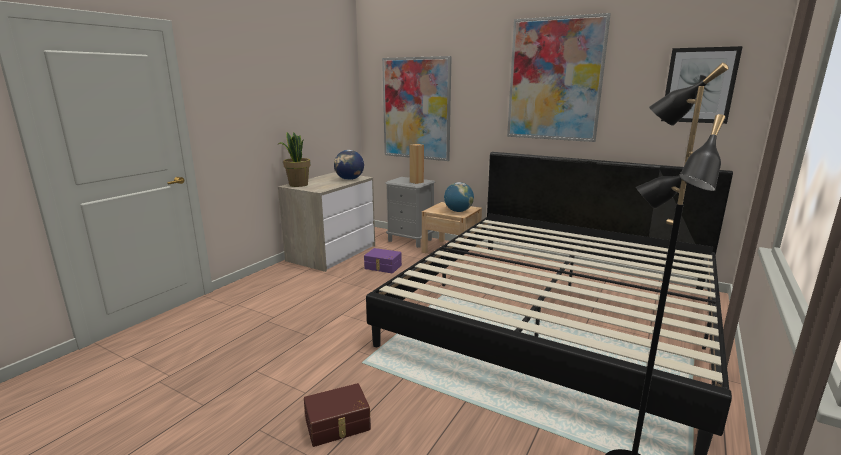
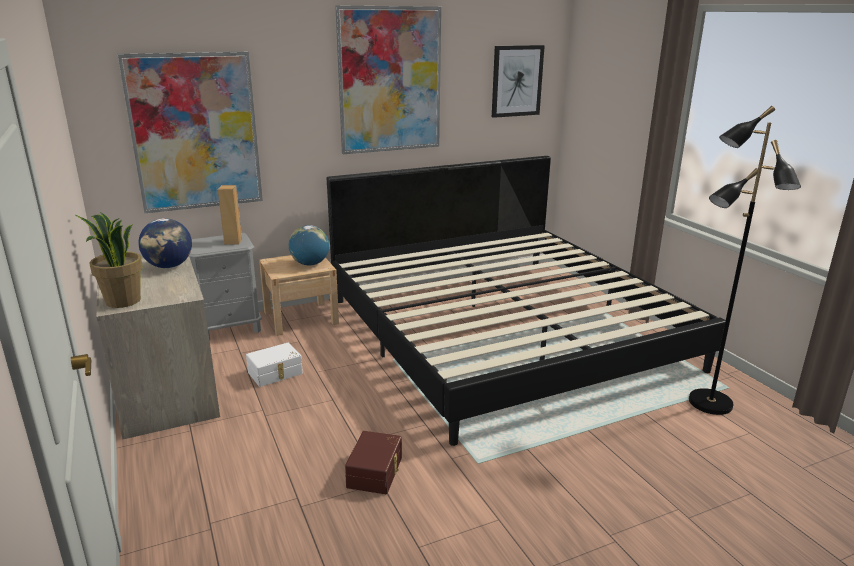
camera: 55 degrees left, 5 degrees up
brown storage box [304,383,371,447] -> brown storage box moved to [345,431,402,494]
purple storage box [364,248,402,273] -> white storage box [246,343,303,387]

